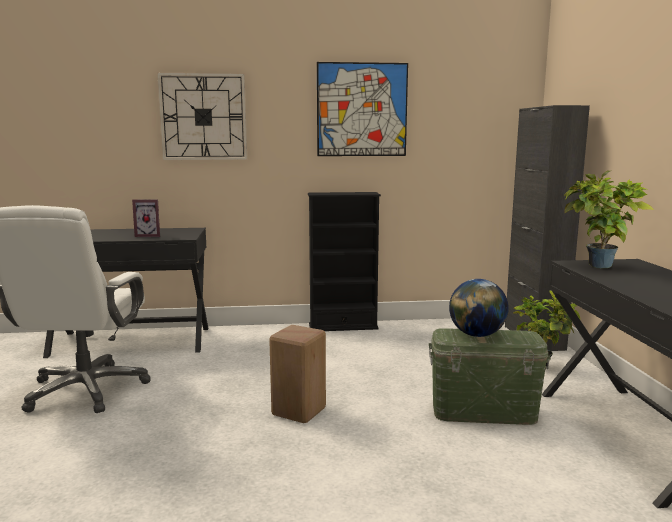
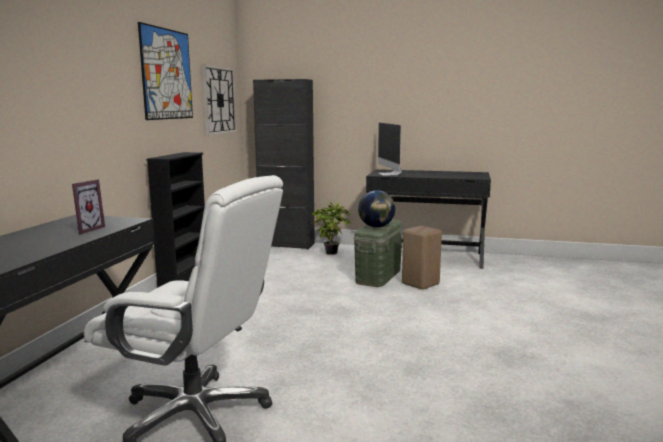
camera: 70 degrees left, 0 degrees up
wall clock [157,73,247,160] -> wall clock moved to [202,64,237,135]
beige stool [269,325,326,423] -> beige stool moved to [402,226,442,290]
potted plant [564,171,654,268] -> monitor [378,122,402,176]

